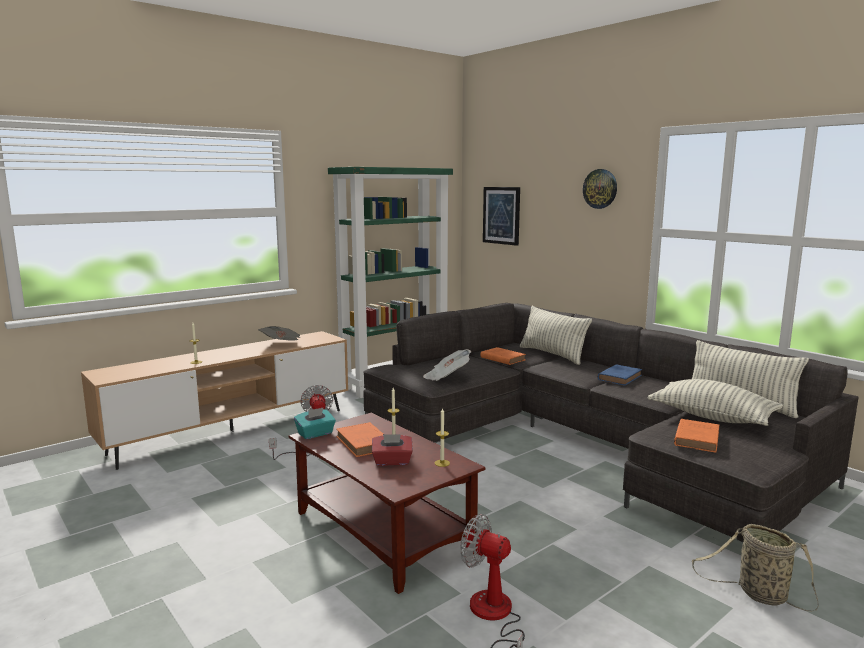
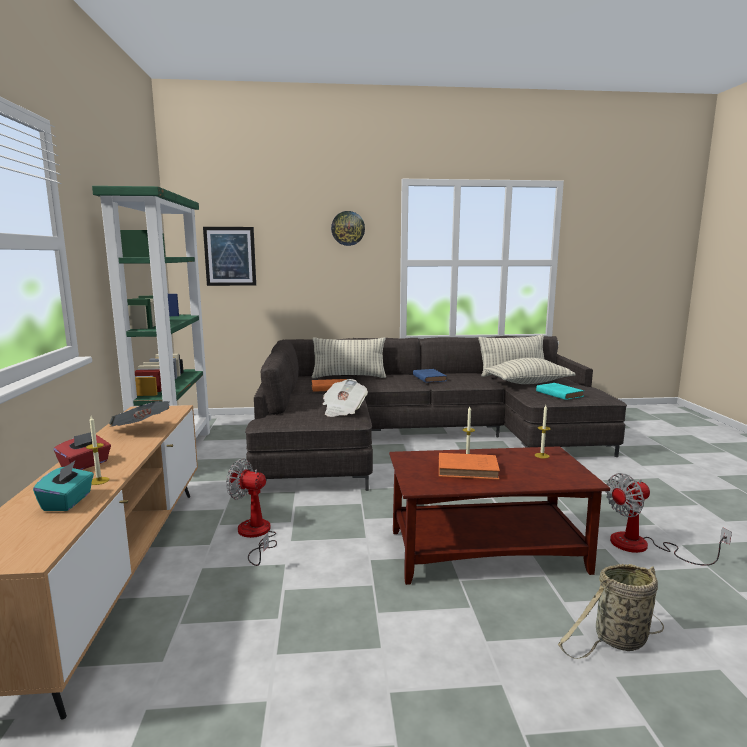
camera: 55 degrees left, 0 degrees up
turquoise tissue box [294,407,336,439] -> turquoise tissue box moved to [33,461,94,511]
red tissue box [372,434,413,466] -> red tissue box moved to [54,432,111,470]
orange book [674,419,719,452] -> turquoise book [536,383,584,400]
basket [692,524,818,612] -> basket moved to [558,564,664,659]

